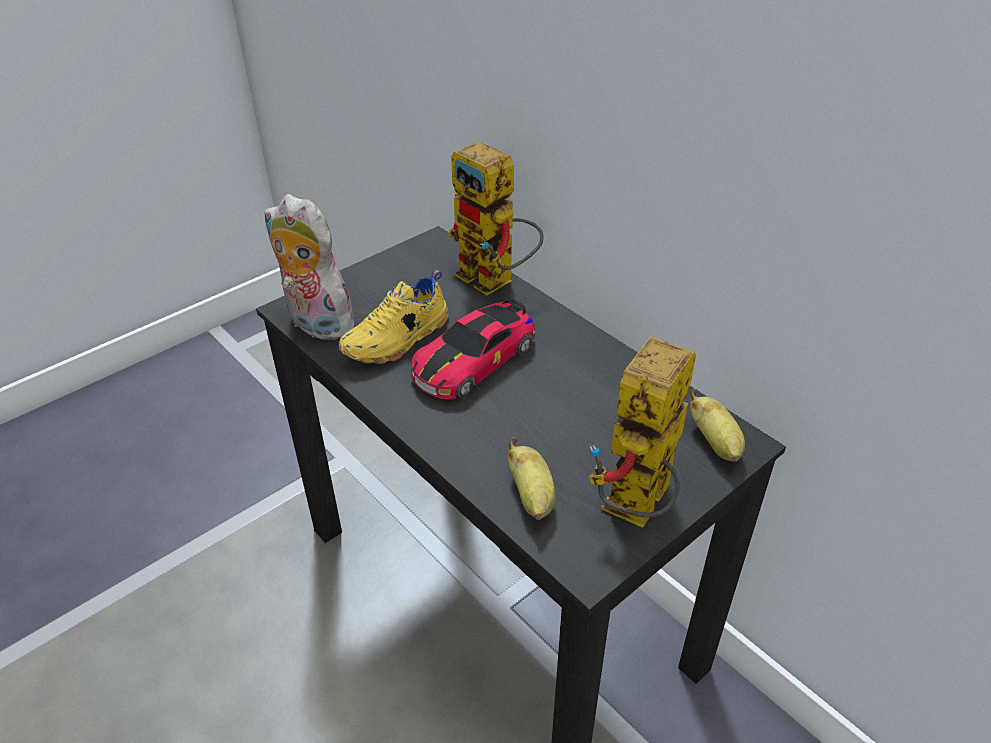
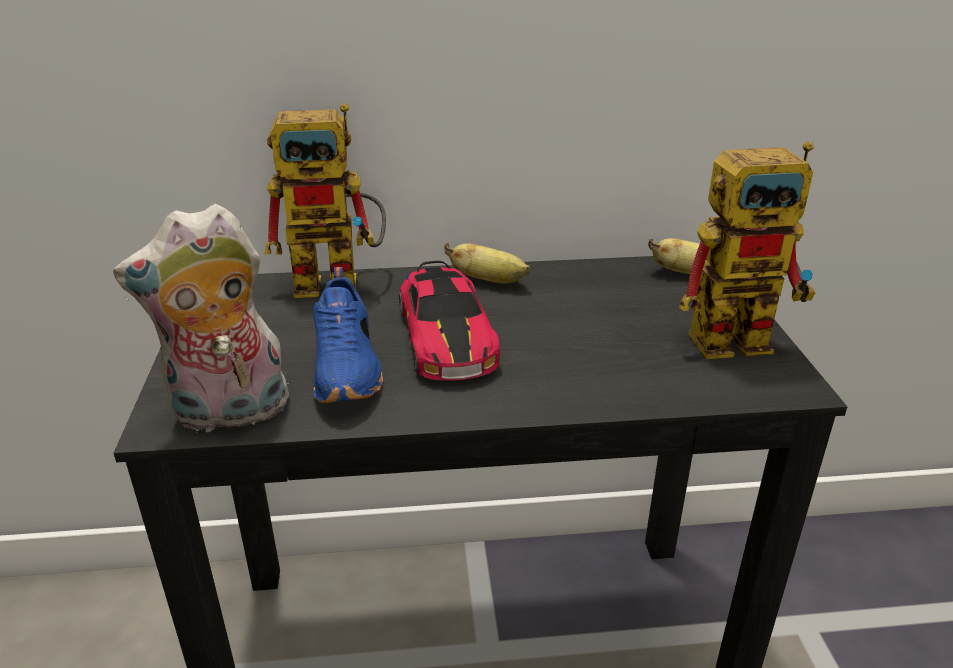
camera: 55 degrees left, 10 degrees down
yellow shoe [339,270,449,364] -> blue shoe [313,267,383,403]
banana [508,437,555,520] -> banana moved to [445,242,530,283]
toy robot [589,336,696,528] -> toy robot turned 75 degrees counterclockwise [679,141,815,359]

